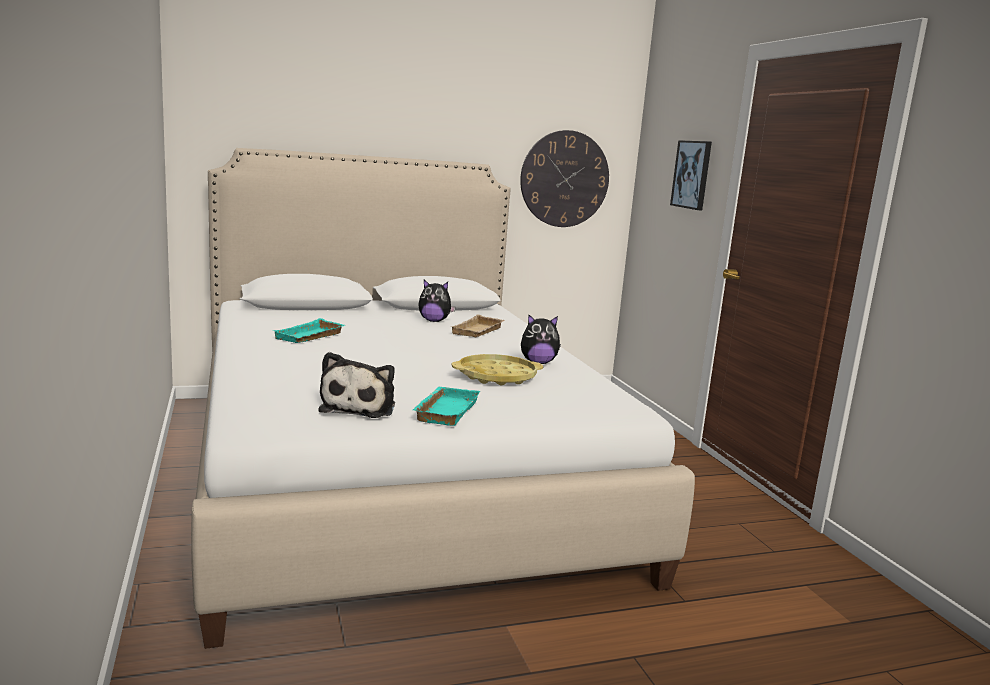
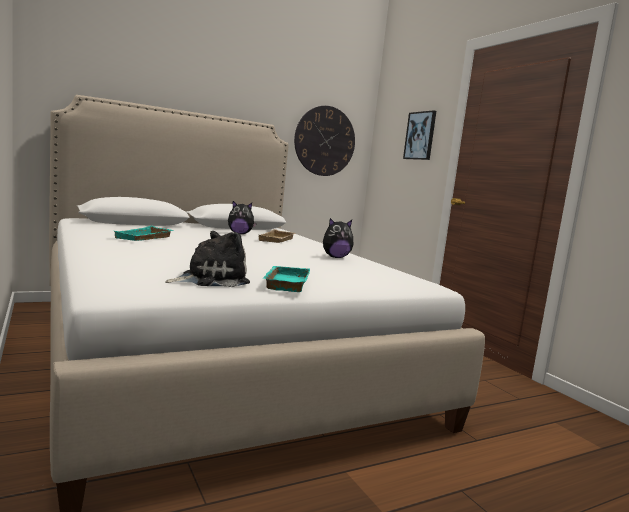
camera: 10 degrees left, 5 degrees down
plush toy [318,352,395,418] -> plush toy turned 120 degrees counterclockwise [165,231,250,287]
yellow tray [451,354,543,385] -> none

